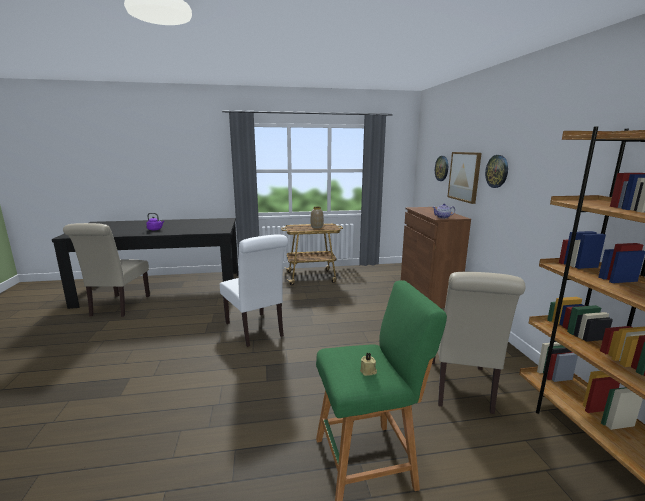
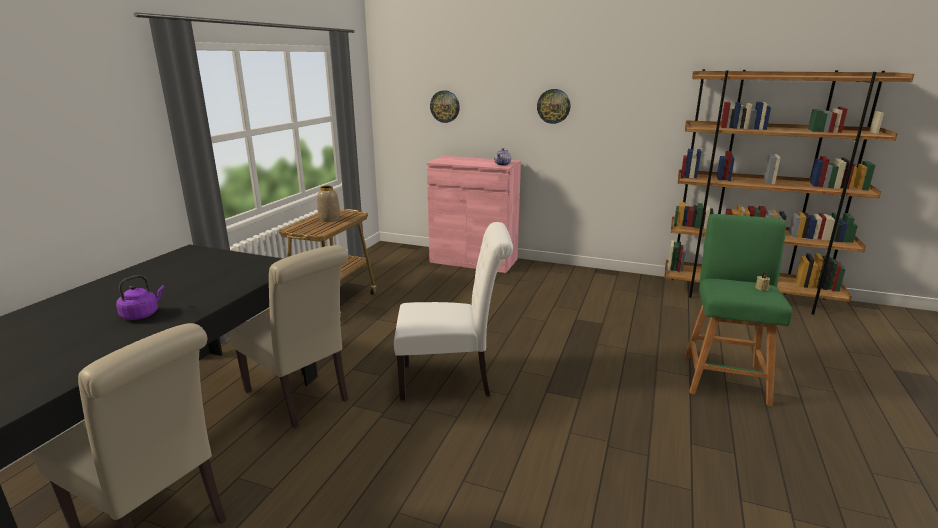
camera: 60 degrees left, 5 degrees up
brown cabinet [401,207,471,308] -> pink cabinet [427,156,521,273]
beige chair [432,272,526,414] -> beige chair moved to [228,245,348,429]
picture [448,152,482,204] -> none

